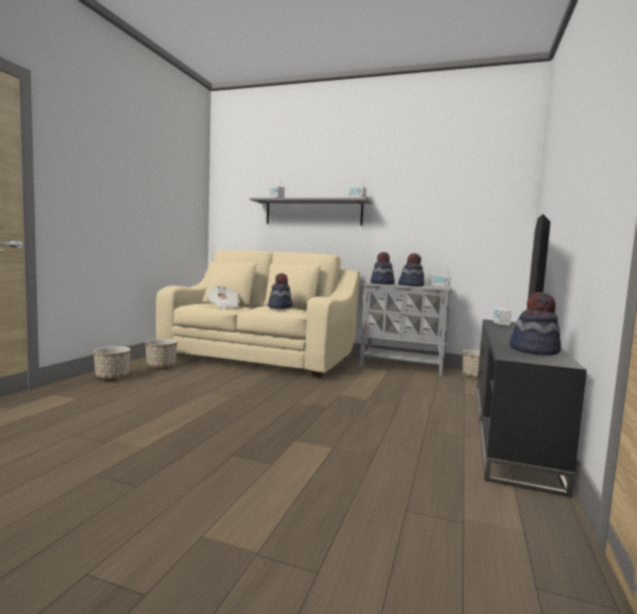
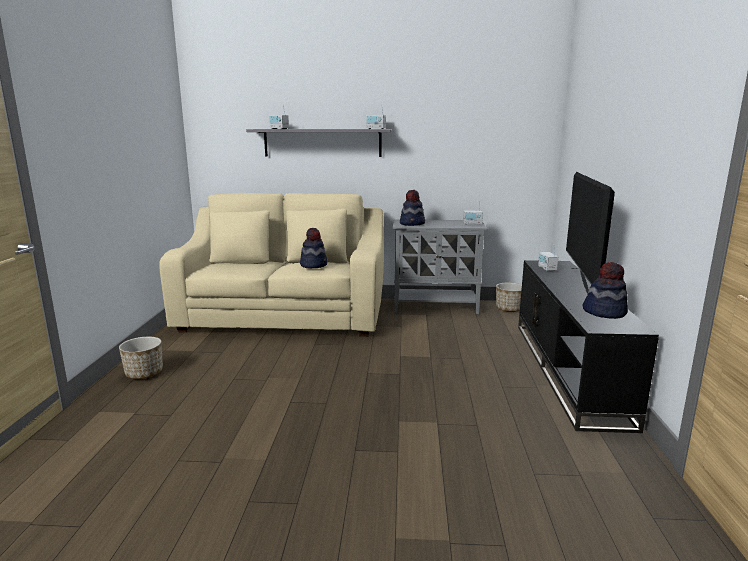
camera: 15 degrees left, 10 degrees up
planter [145,339,177,369] -> none
newspaper [207,286,240,309] -> none
hat [398,253,425,287] -> none

